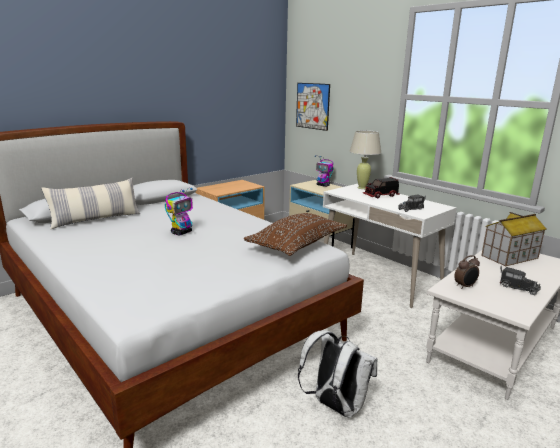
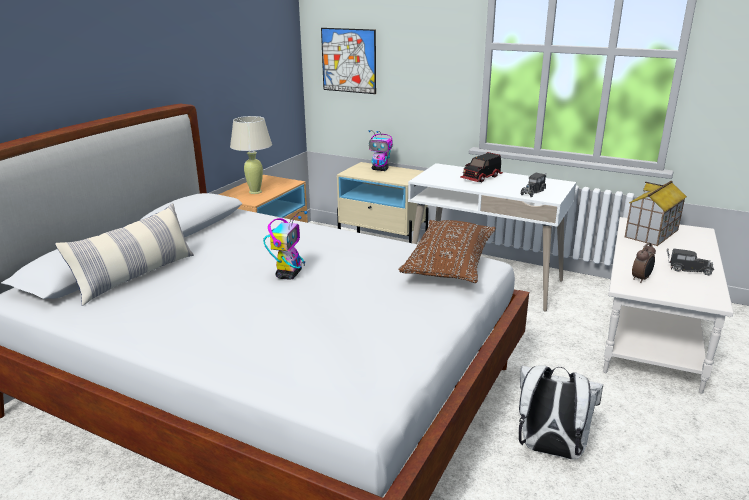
camera: 20 degrees left, 5 degrees up
beige table lamp [350,130,381,189] -> beige table lamp moved to [230,116,272,194]

